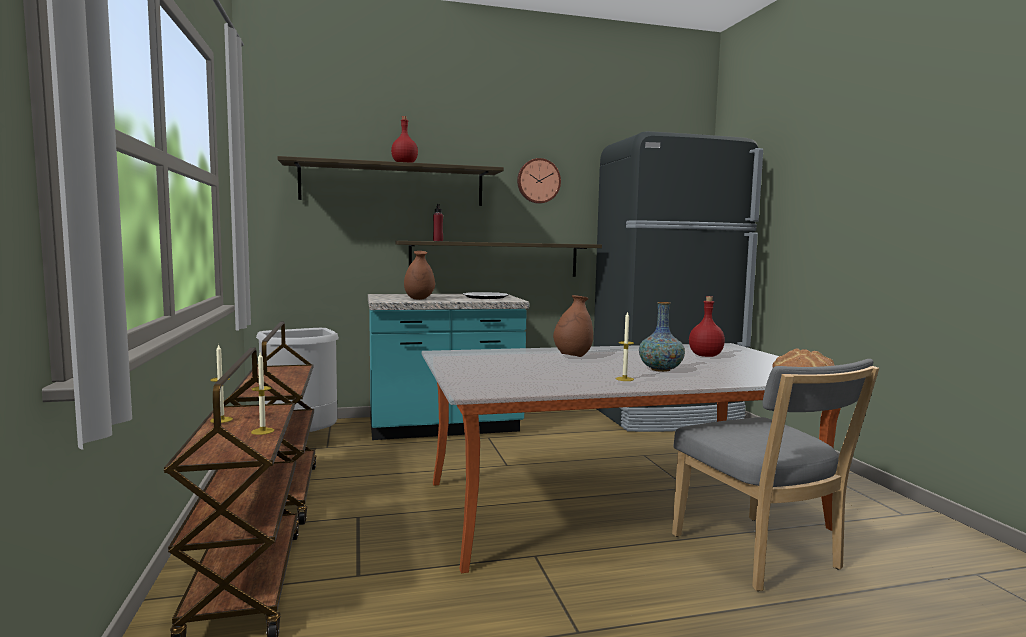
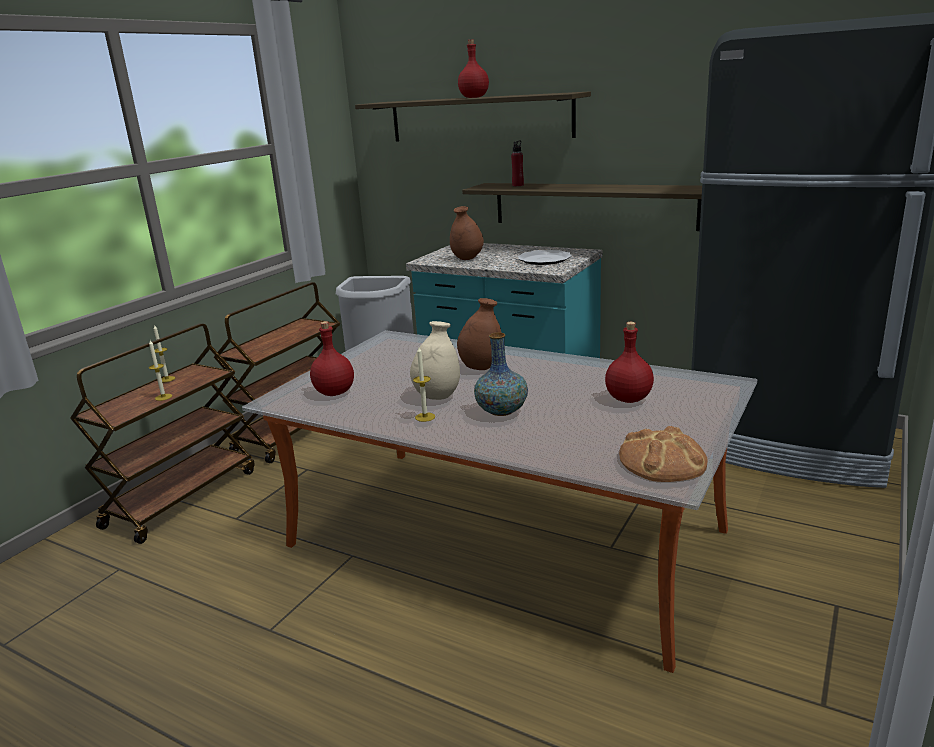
camera: 45 degrees right, 15 degrees up
wall clock [517,158,561,204] -> none
grey chair [672,359,879,591] -> none
none -> red bottle [310,321,354,396]
none -> beige vase [410,321,460,400]

